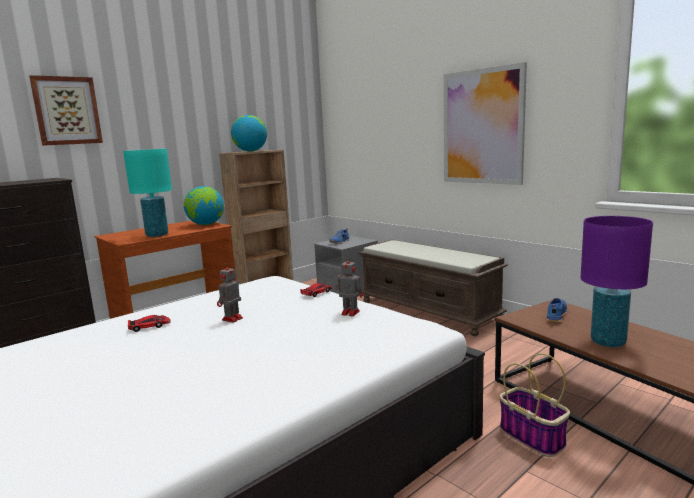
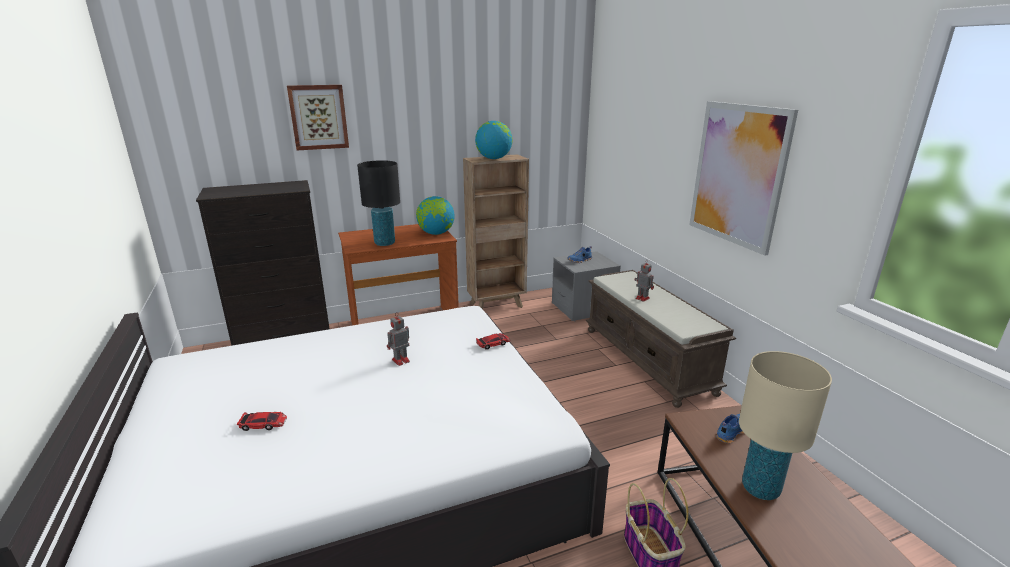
camera: 20 degrees right, 10 degrees up
turquoise table lamp [123,149,172,237] -> black table lamp [357,160,400,246]
toy car [128,315,171,332] -> toy car moved to [237,412,287,431]
toy robot [335,256,363,316] -> toy robot moved to [635,260,654,302]
purple table lamp [581,216,653,347] -> beige table lamp [739,351,832,500]

